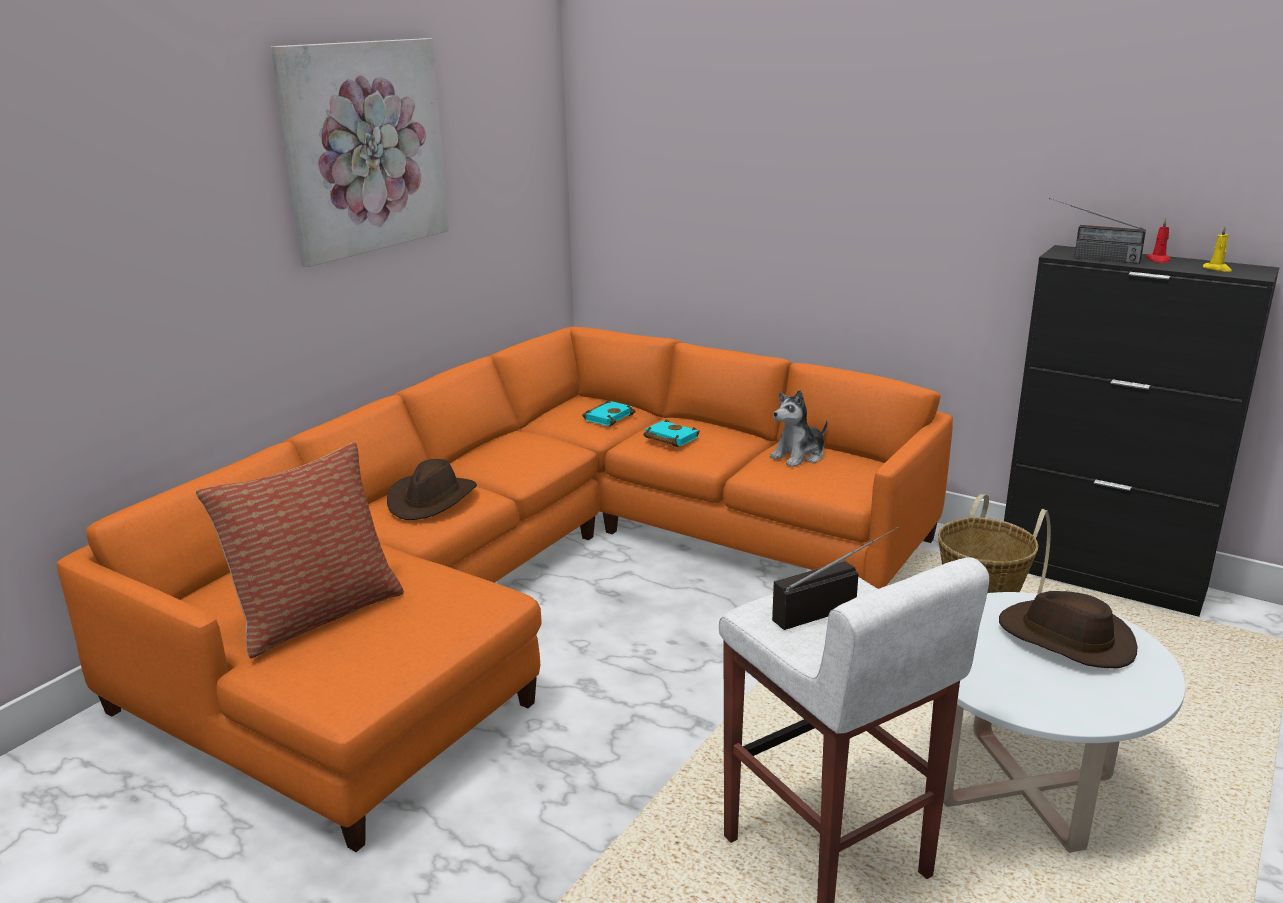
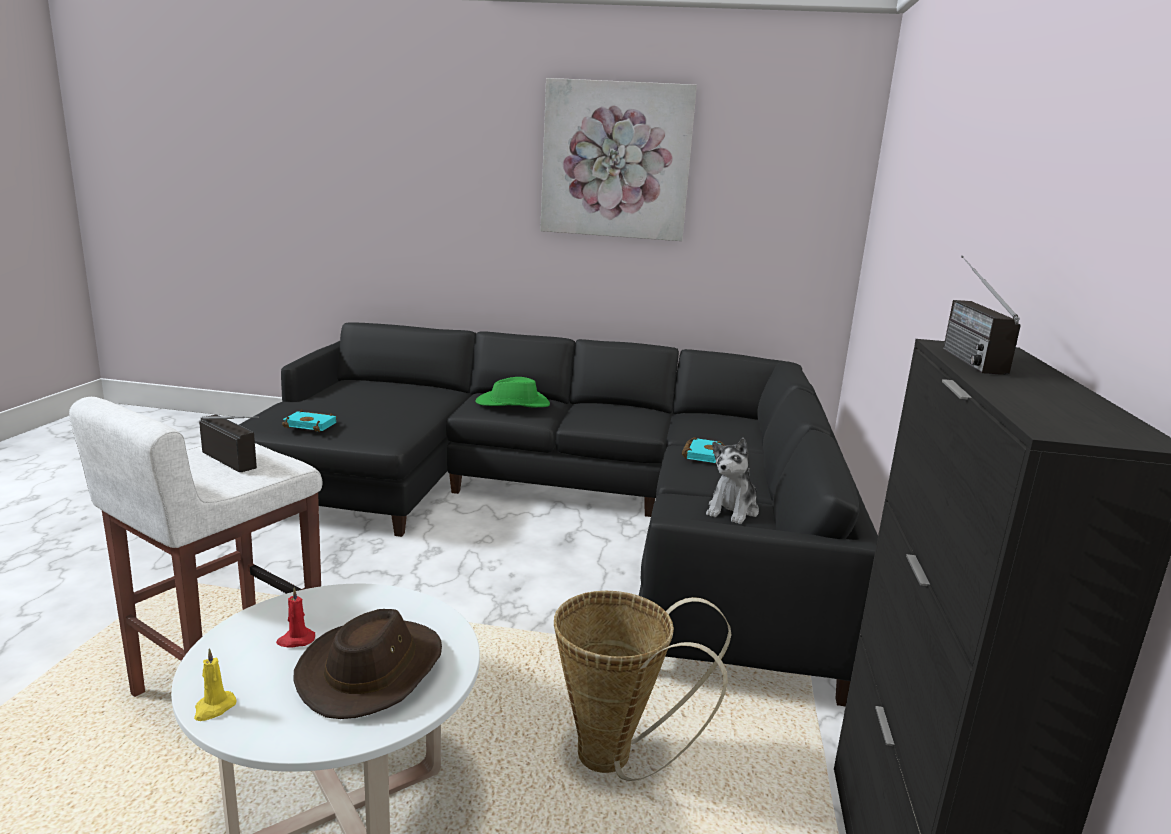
camera: 65 degrees right, 5 degrees down
orange sofa [56,327,953,852] -> black sofa [239,322,878,707]
pillow [196,442,404,658] -> none
brown hat [387,459,477,520] -> green hat [475,377,550,408]
turquoise book [582,400,636,426] -> turquoise book moved to [282,409,337,432]
plush toy [770,390,828,467] -> plush toy turned 90 degrees counterclockwise [706,438,759,524]
red candle [1146,218,1170,263] -> red candle moved to [276,588,315,648]
yellow candle [1203,226,1232,272] -> yellow candle moved to [194,648,237,721]

